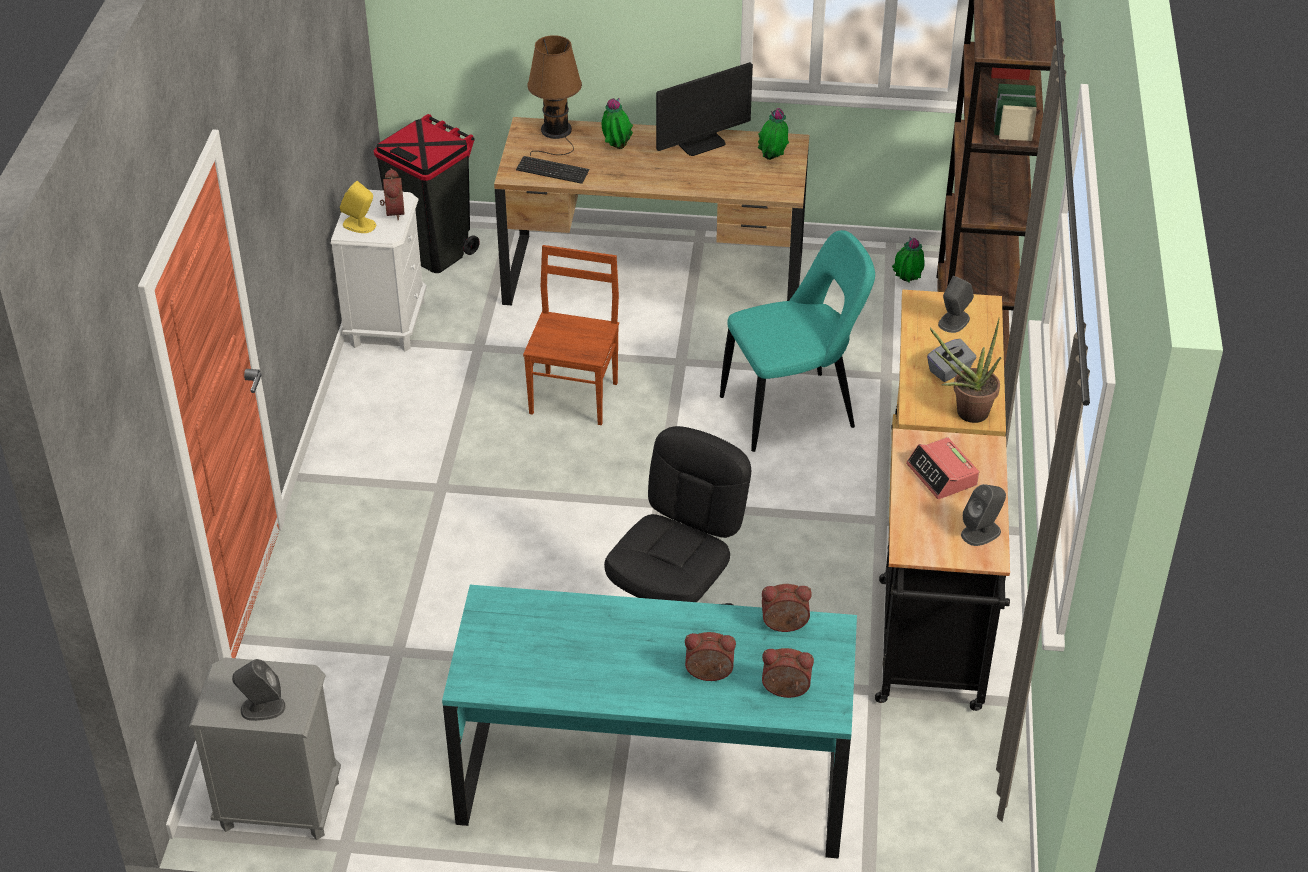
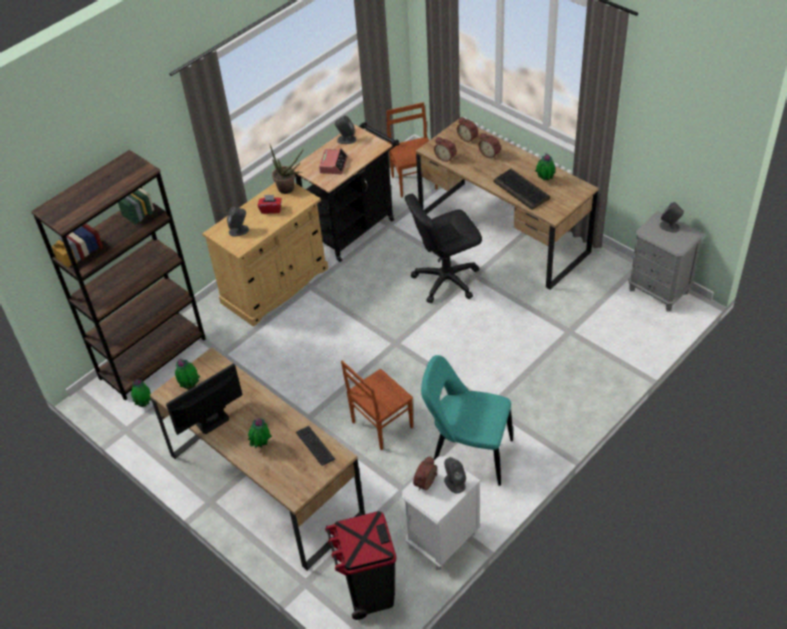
camera: 140 degrees left, 5 degrees up
yellow speaker [340,181,376,233] -> grey speaker [444,457,466,494]
turquoise desk [442,585,857,859] -> brown desk [416,119,598,290]
brown table lamp [527,35,582,156] -> none
monitor [656,62,753,156] -> monitor turned 45 degrees counterclockwise [166,364,243,435]
turquoise chair [720,230,875,452] -> turquoise chair moved to [421,355,513,486]
grey tissue box [927,339,976,382] -> red tissue box [257,195,282,214]
none -> brown chair [386,102,438,198]
none -> keyboard [494,169,550,210]
none -> potted plant [535,153,556,181]

